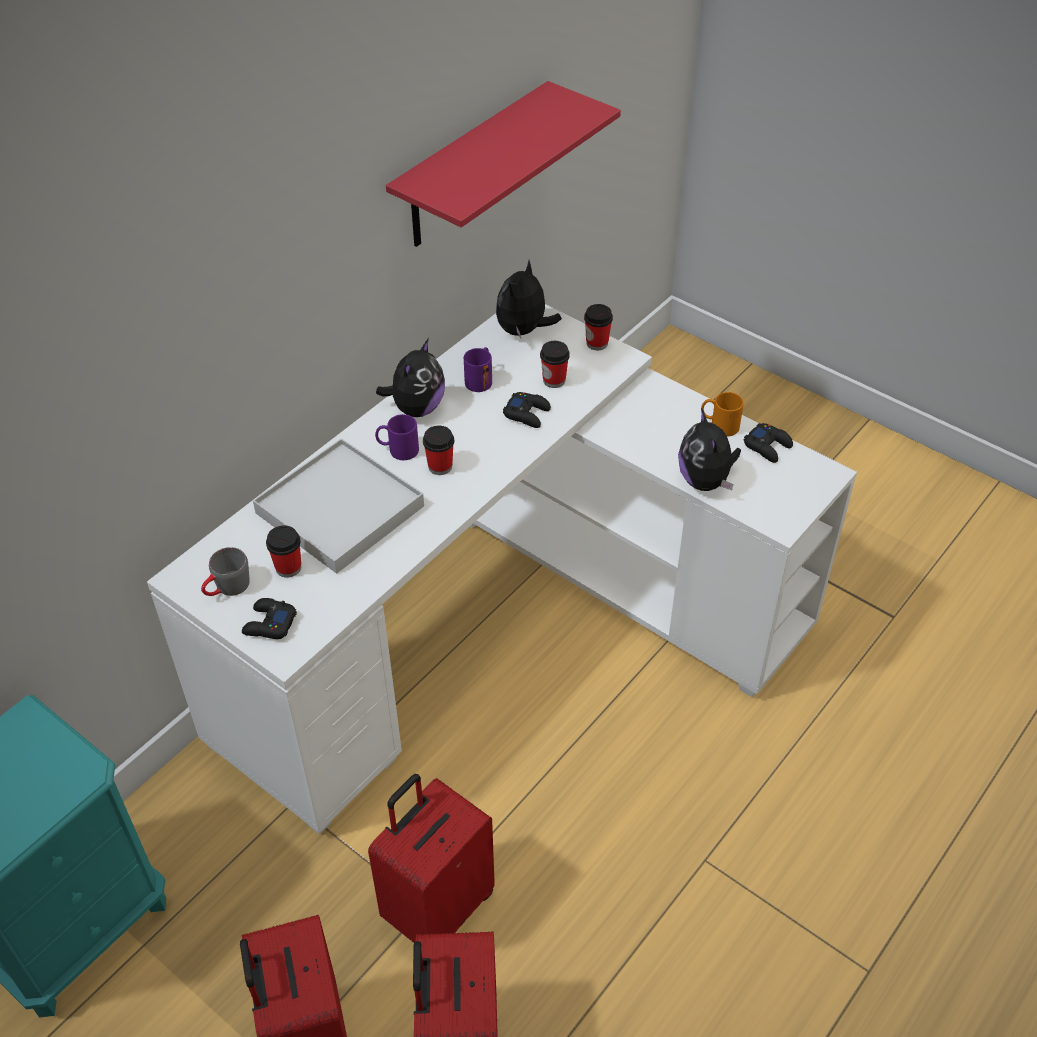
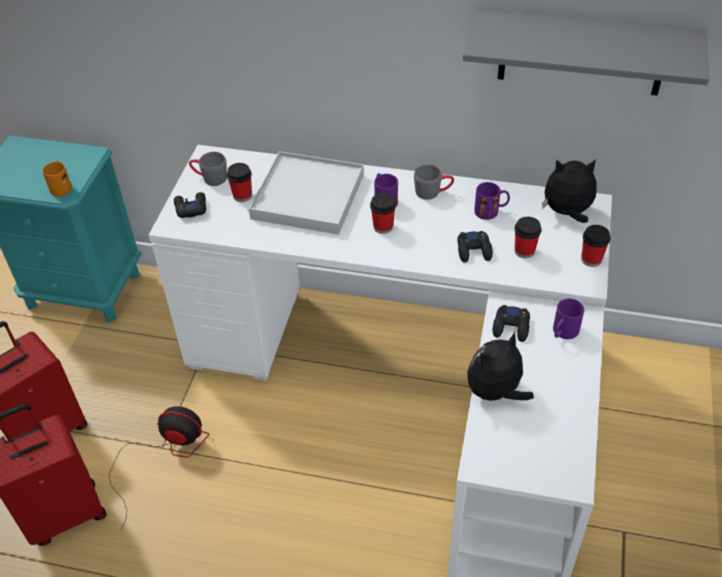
camera: 65 degrees right, 0 degrees up
red suitcase [368,774,495,943] -> fan [109,406,210,530]
plush toy [376,338,445,417] -> grey mug [414,164,454,200]
red shelf [386,81,621,247] -> grey shelf [463,9,709,96]
orange mug [701,392,744,437] -> orange mug moved to [42,161,72,197]
black game controller [744,423,793,463] -> black game controller moved to [493,305,530,342]
none -> purple mug [553,298,584,339]

